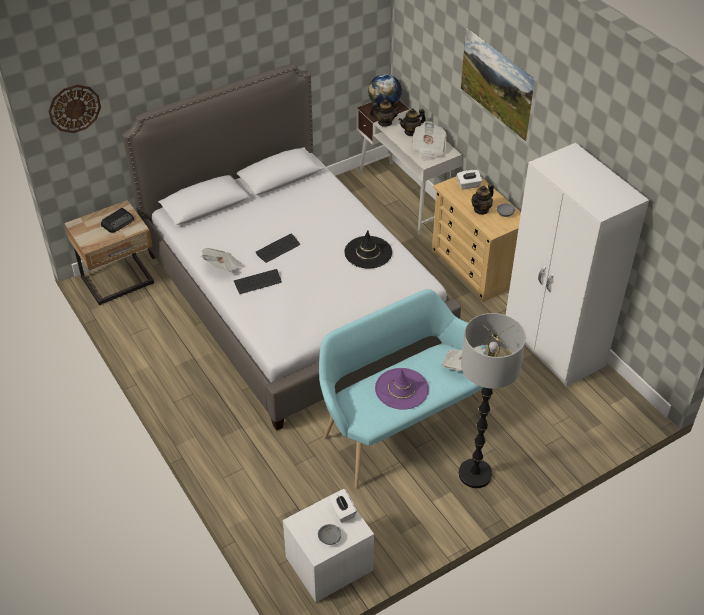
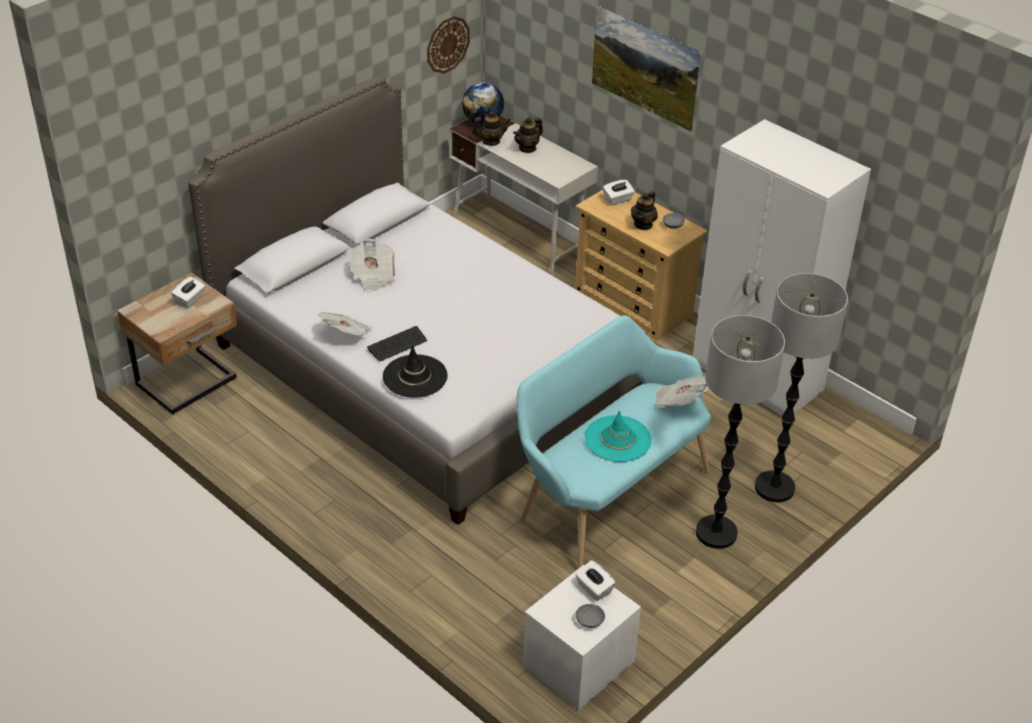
camera: 15 degrees left, 5 degrees down
wall clock [48,85,101,133] -> wall clock moved to [427,16,470,74]
radio [101,208,134,233] -> white tissue box [171,277,205,308]
keyboard [256,234,300,263] -> none
black hat [344,230,392,269] -> black hat moved to [383,346,448,398]
purple hat [375,368,429,410] -> turquoise hat [584,410,652,462]
newspaper [412,121,447,161] -> newspaper moved to [349,239,396,292]
none -> floor lamp [755,273,848,502]

